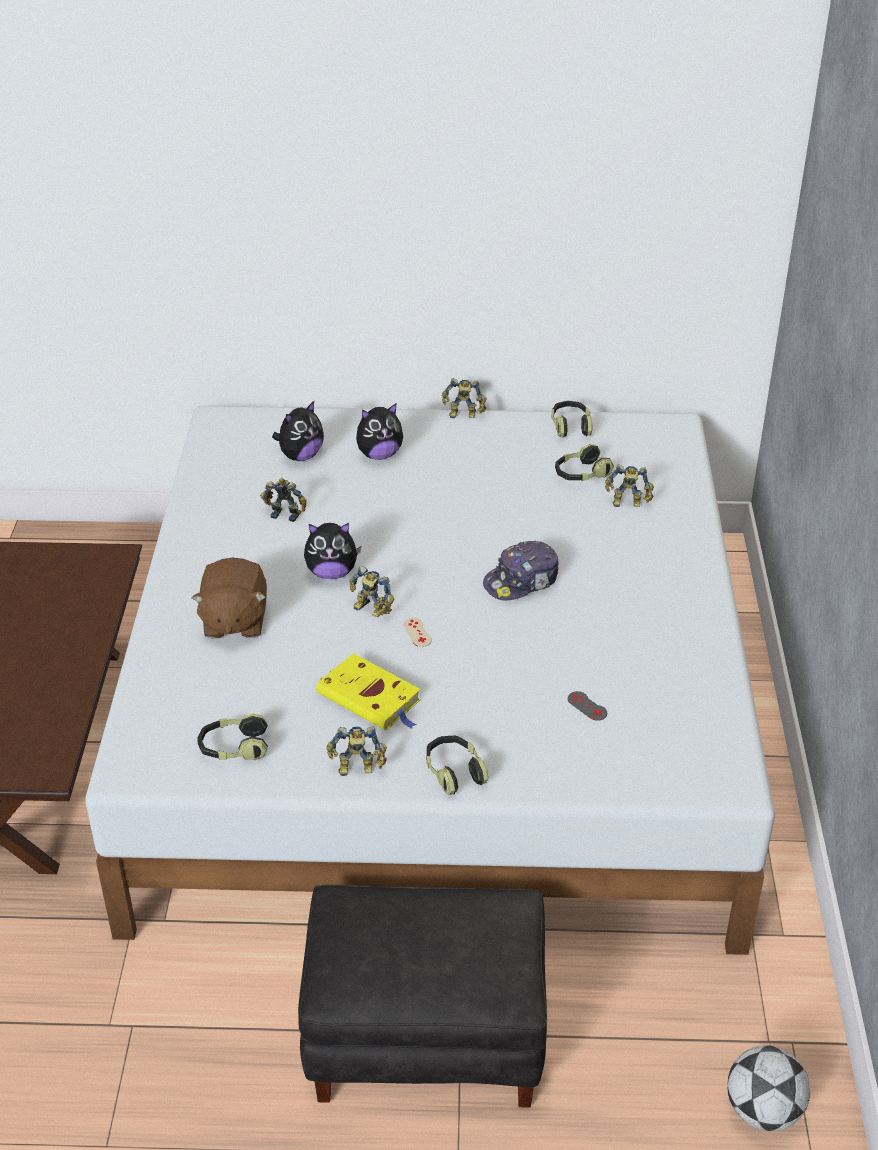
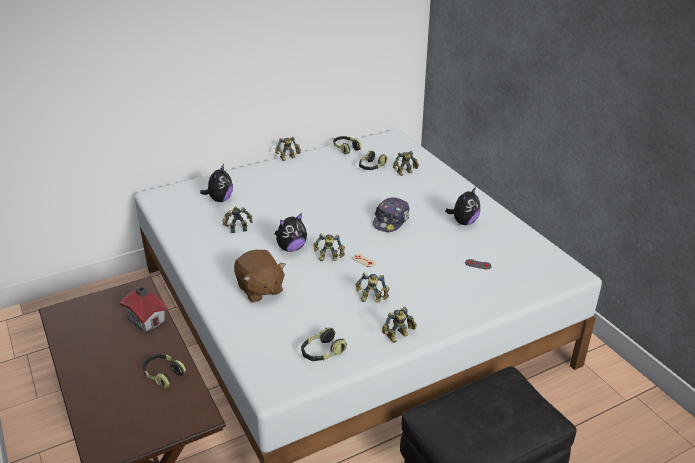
camera: 30 degrees left, 5 degrees down
yellow book [316,653,421,730] -> toy robot [356,273,390,303]
plush toy [356,403,403,460] -> plush toy moved to [445,187,480,225]
headphones [426,735,488,795] -> headphones moved to [142,354,186,388]
football [727,1045,810,1131] -> none
none -> toy house [120,286,168,334]

